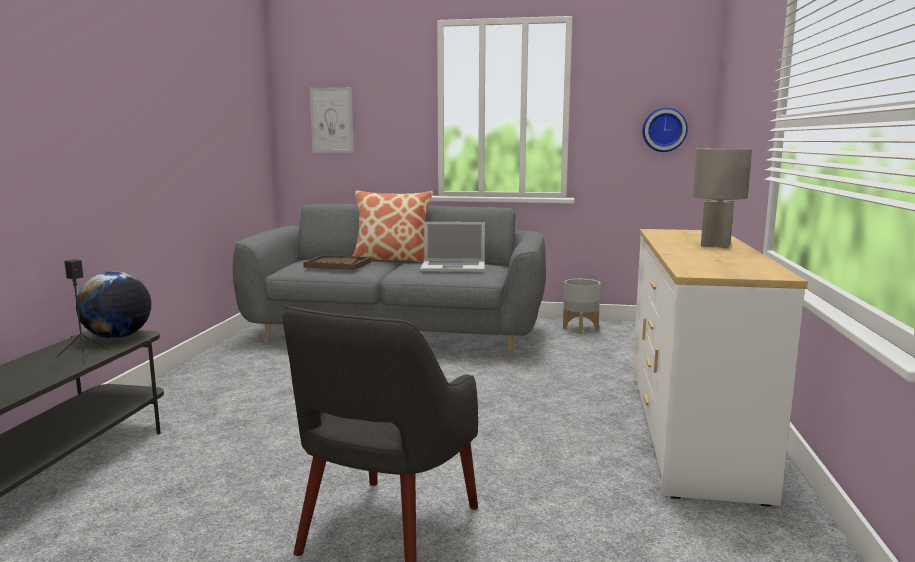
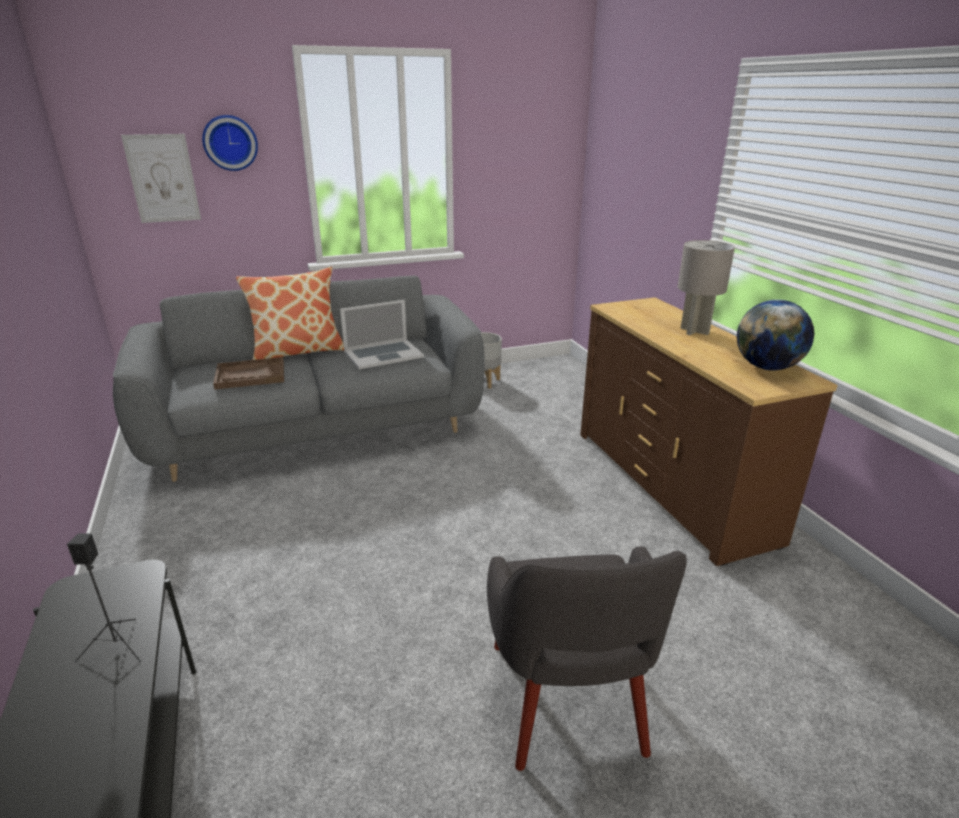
camera: 30 degrees left, 15 degrees up
globe [76,271,151,339] -> globe moved to [737,300,814,370]
white dresser [632,229,808,507] -> brown dresser [580,297,838,566]
wall clock [642,108,688,152] -> wall clock moved to [202,115,258,171]

